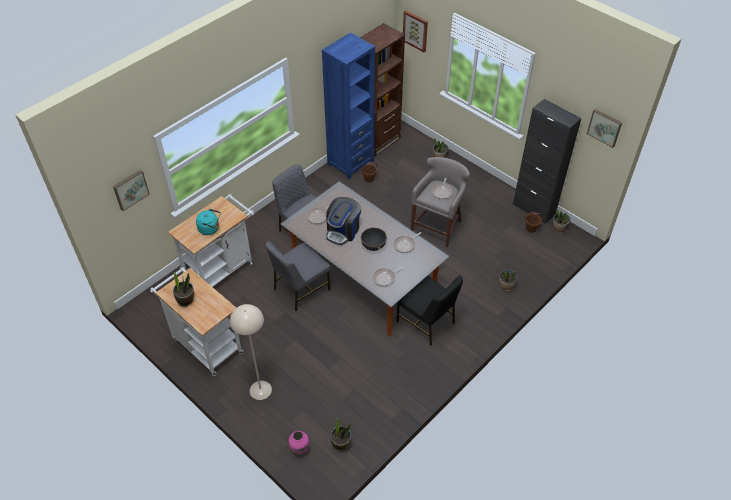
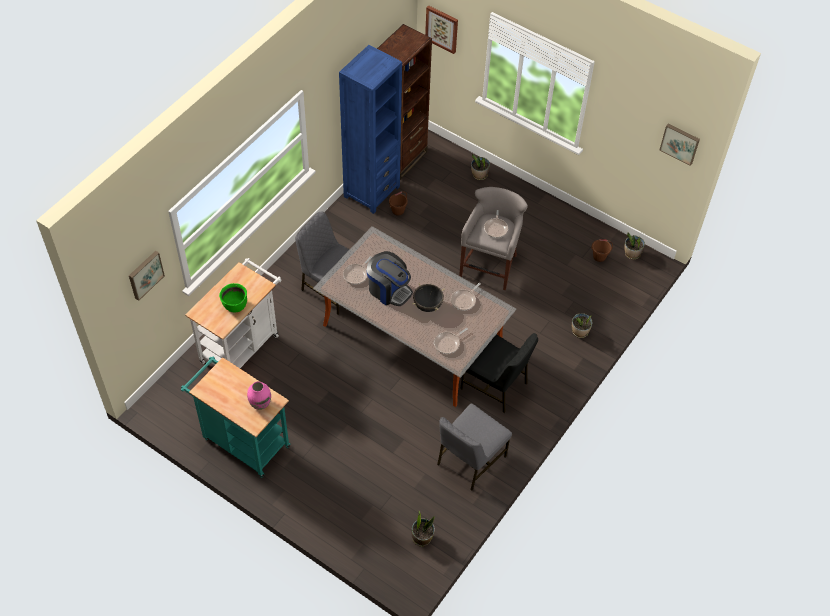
camera: 10 degrees left, 5 degrees up
white cart [150,267,244,376] -> turquoise cart [181,357,290,478]
potted plant [173,272,194,307] -> none
turquoise kettle [196,209,221,235] -> green cooking pot [219,283,247,312]
beige floor lamp [230,304,272,400] -> none
grey chair [266,241,331,311] -> grey chair moved to [437,404,512,491]
pink vase [288,431,309,455] -> pink vase moved to [247,381,271,410]
coffee machine [326,197,361,245] -> coffee machine turned 75 degrees counterclockwise [367,251,413,306]
black cabinet [513,99,581,224] -> none

